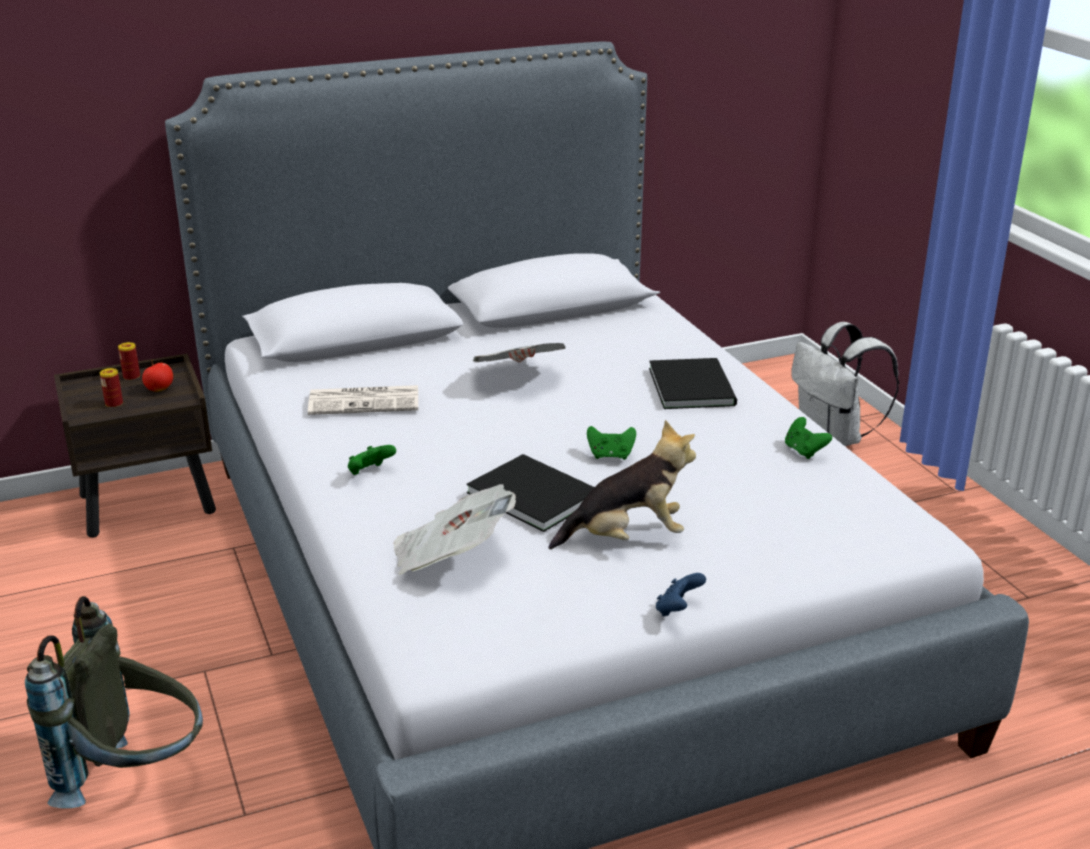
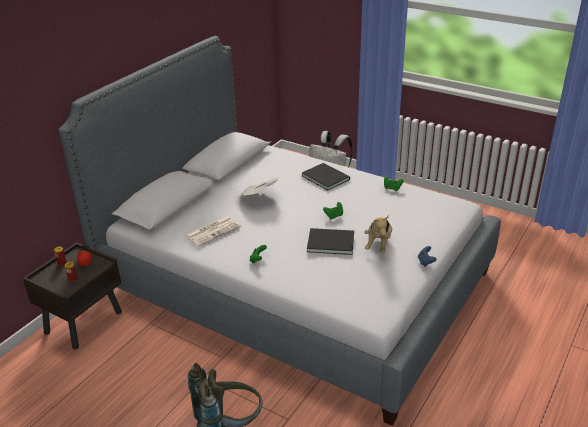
camera: 35 degrees left, 5 degrees up
newspaper [393,484,516,575] -> none
plush toy [548,420,696,549] -> plush toy turned 150 degrees clockwise [364,215,392,253]

